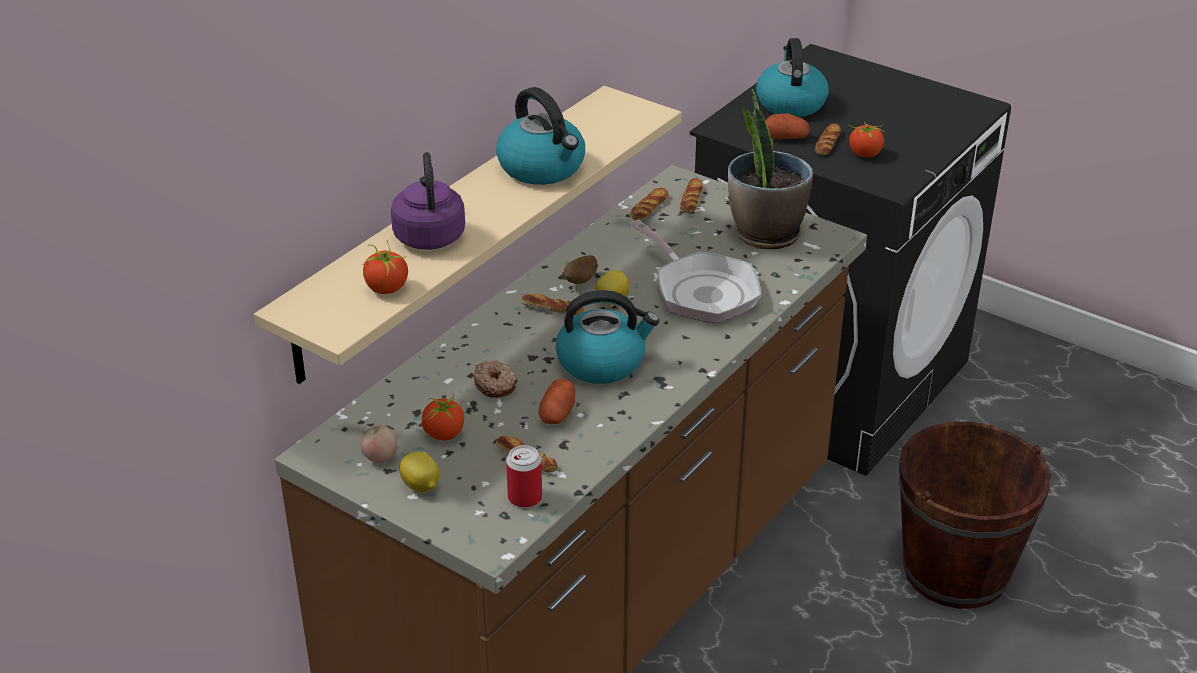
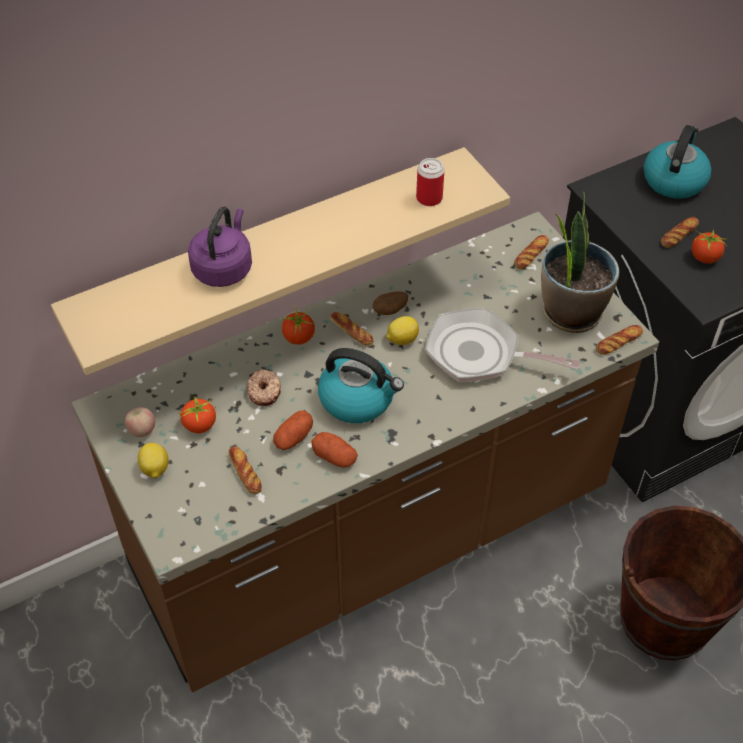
camera: 25 degrees right, 15 degrees up
tomato [362,241,408,294] -> tomato moved to [282,305,315,345]
kettle [496,87,585,185] -> none
can [506,445,542,508] -> can moved to [416,158,444,206]
frying pan [629,220,762,323] -> frying pan turned 120 degrees clockwise [425,308,580,383]
bread [630,188,669,220] -> bread moved to [596,325,643,355]
potato [766,113,810,139] -> potato moved to [312,432,358,468]

